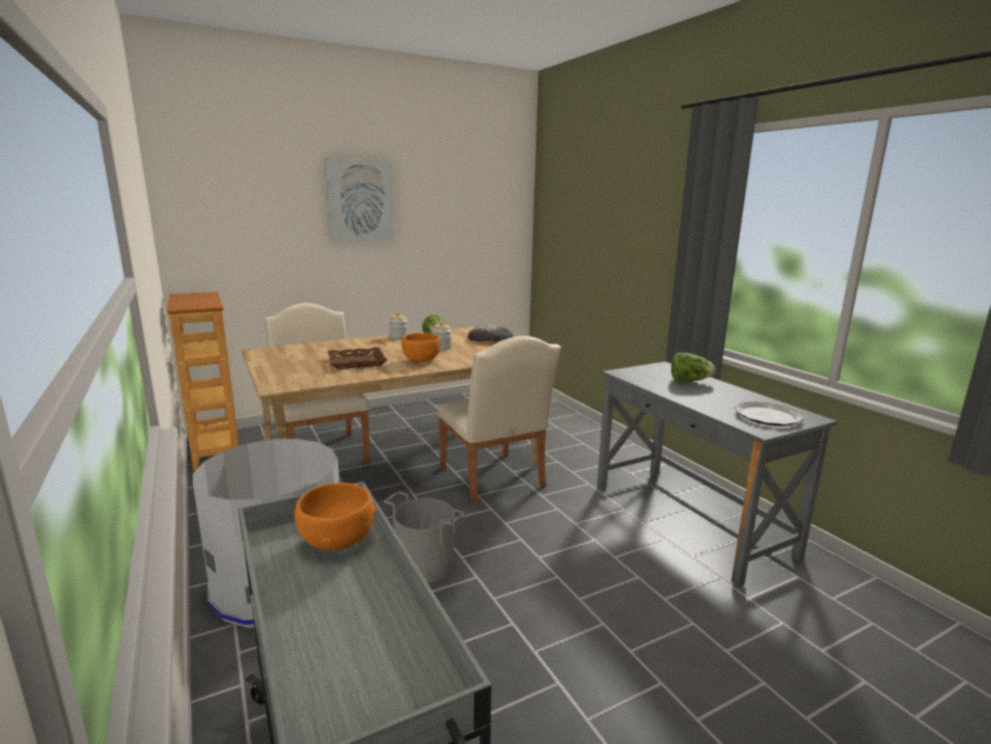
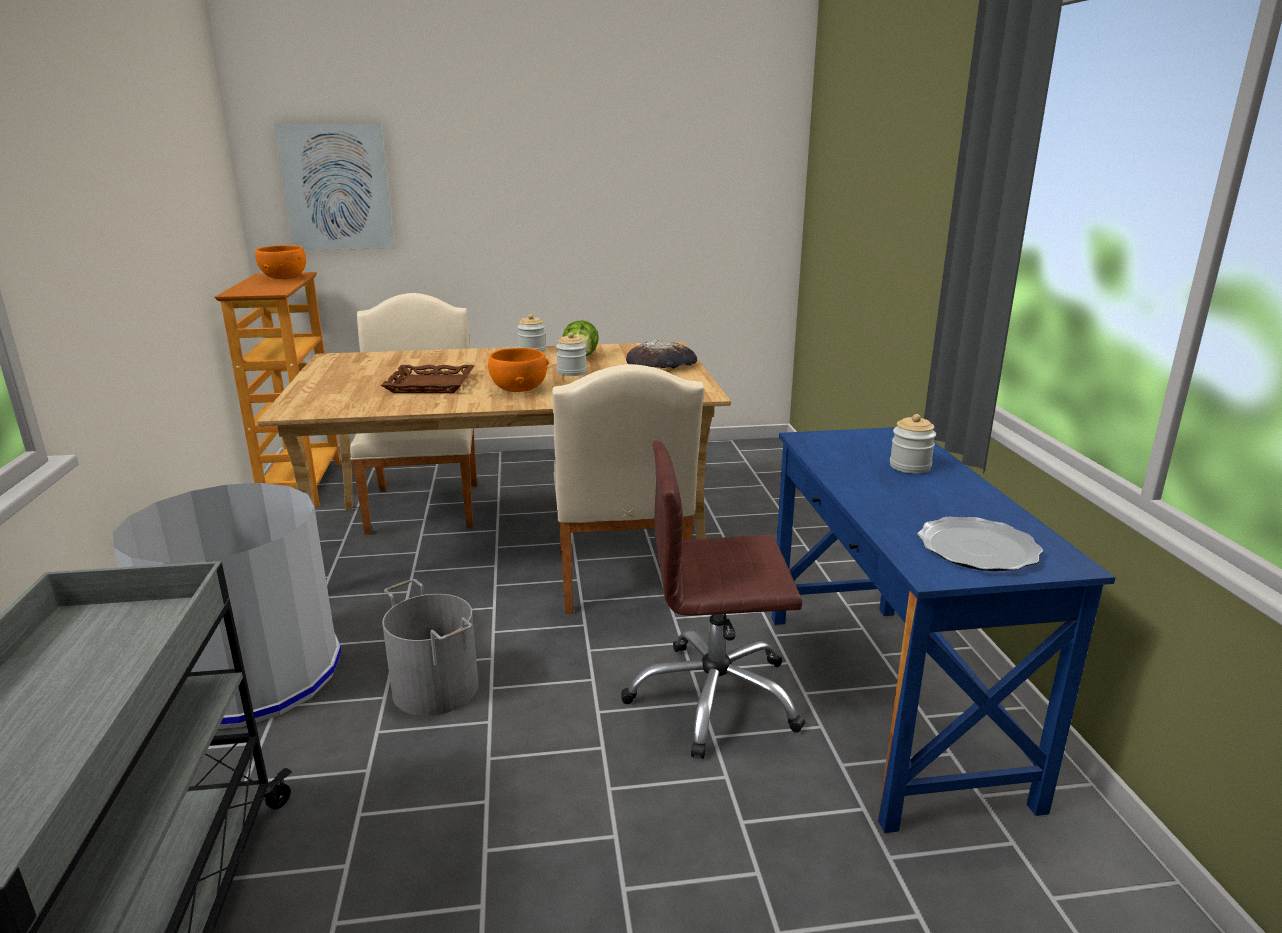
camera: 20 degrees right, 5 degrees up
orange bowl [294,483,376,550] -> orange bowl moved to [255,245,306,279]
picture [324,157,395,242] -> picture moved to [274,124,395,250]
grey desk [597,362,838,587] -> blue desk [771,427,1116,833]
lettuce [671,353,715,382] -> jar [890,414,936,474]
none -> brown office chair [621,440,805,759]

